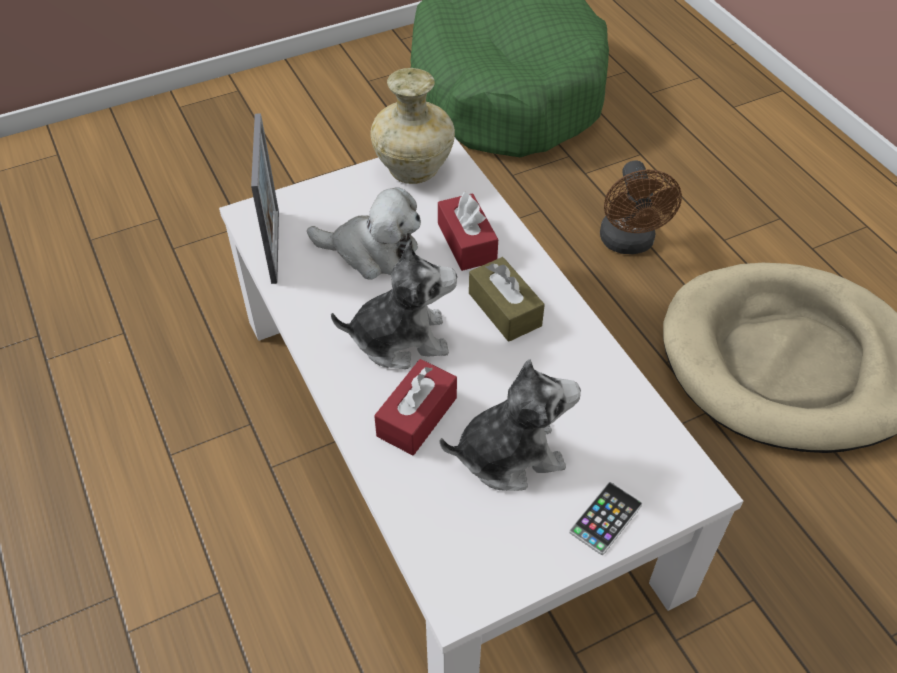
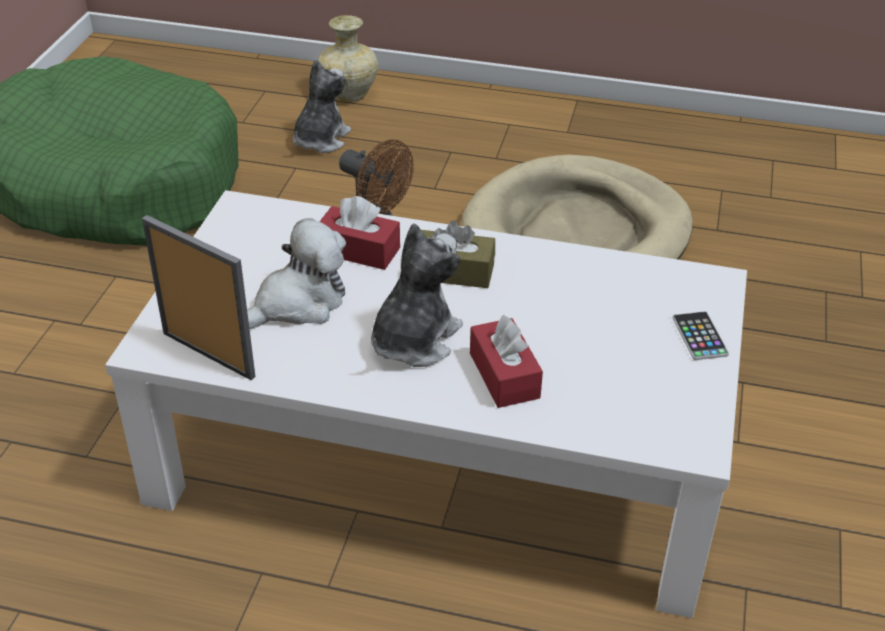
camera: 50 degrees left, 10 degrees down
beige vase [370,68,455,184] -> beige vase moved to [318,15,378,102]
plush toy [440,359,581,491] -> plush toy moved to [293,59,351,153]

